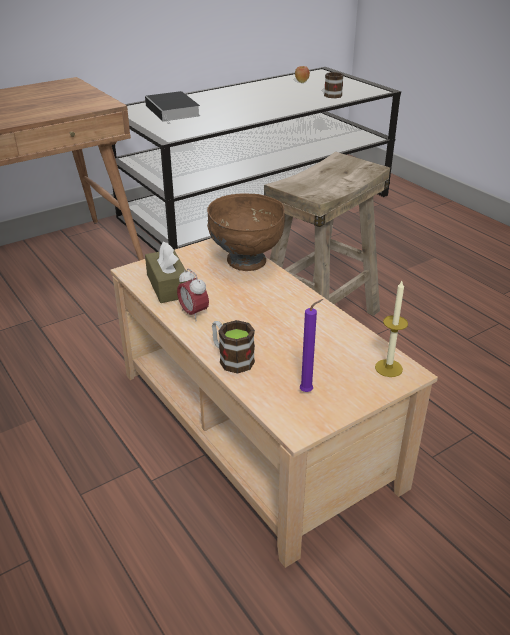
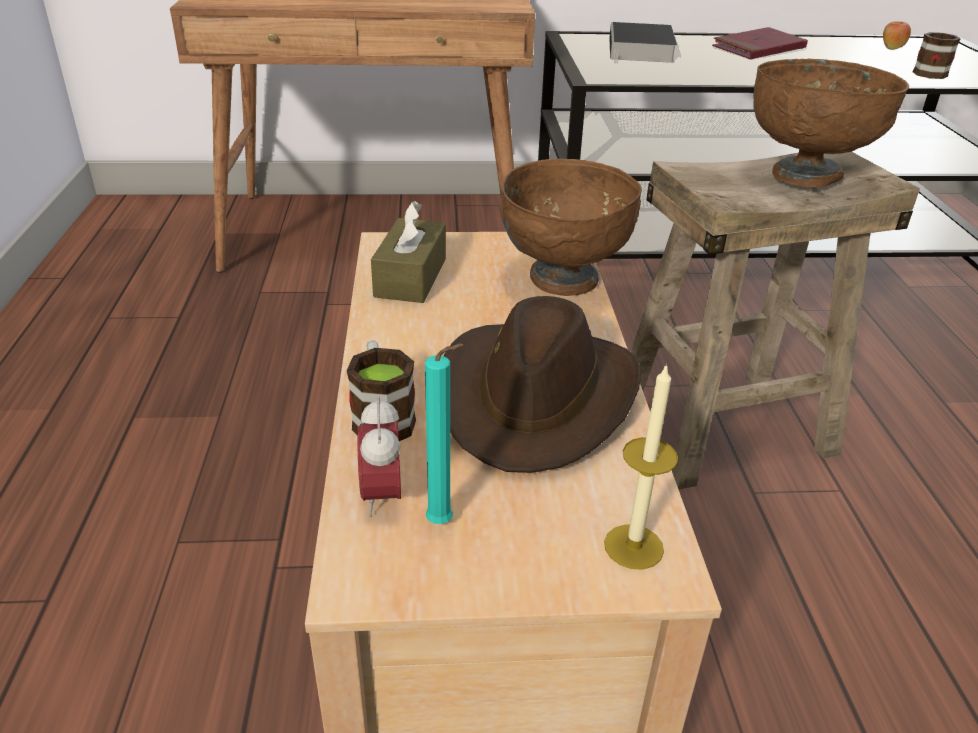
camera: 30 degrees right, 0 degrees up
alarm clock [177,269,209,321] -> alarm clock moved to [357,397,401,517]
purple candle [300,299,323,392] -> turquoise candle [425,344,463,524]
none -> brown hat [444,296,641,473]
none -> red book [712,27,808,59]
none -> brown bowl [753,59,909,187]

